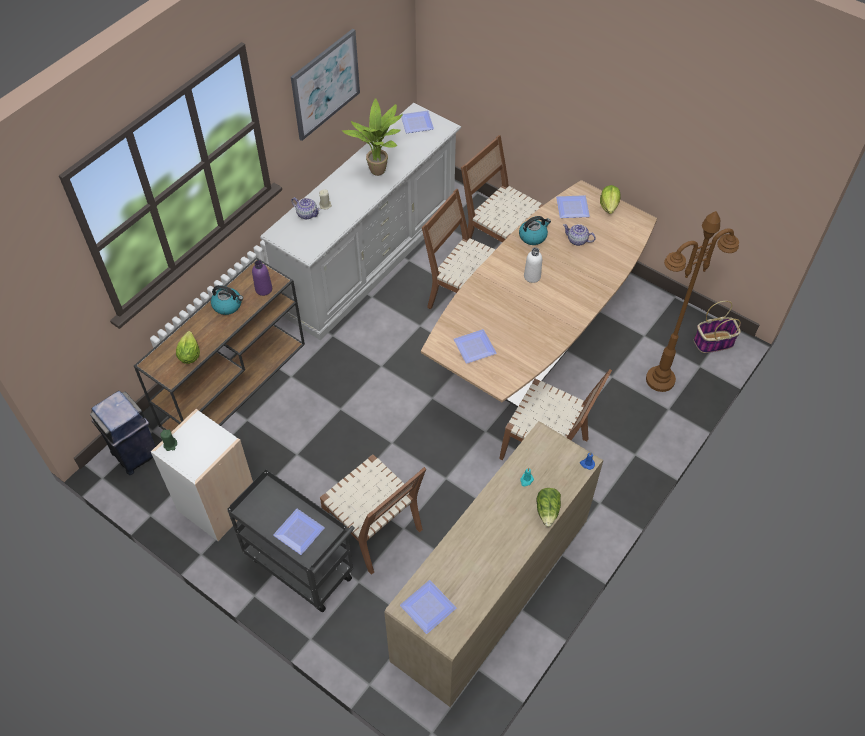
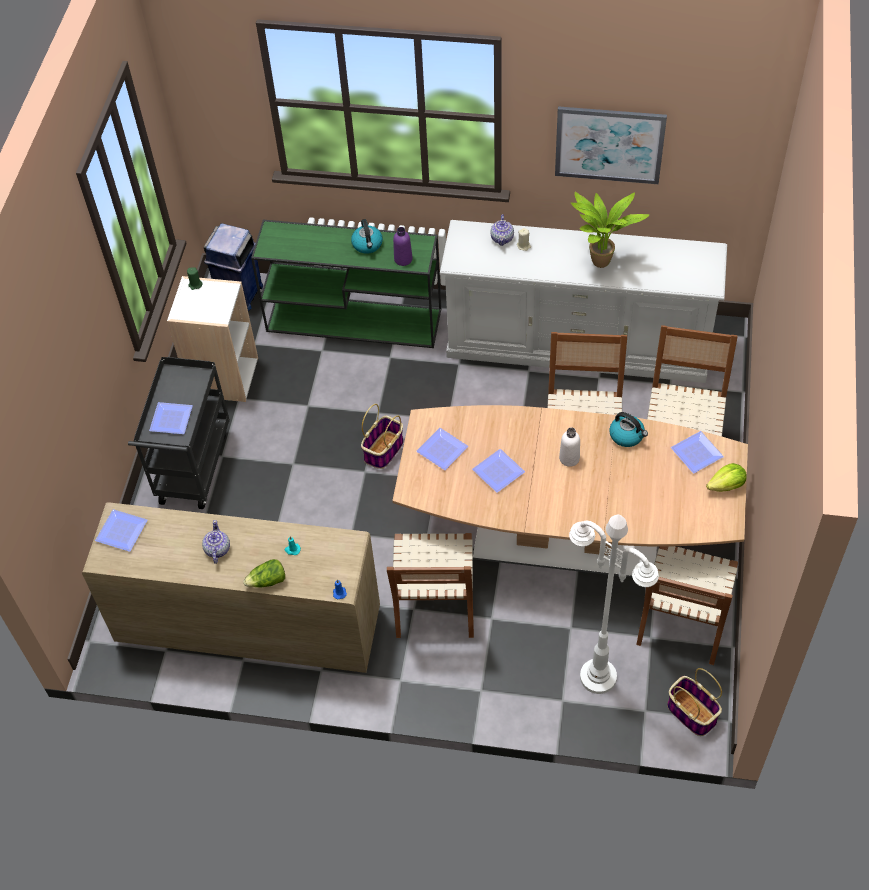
camera: 65 degrees right, 0 degrees up
brown console table [134,257,305,432] -> green console table [251,220,441,348]
lettuce [176,331,200,364] -> none
chair [320,454,426,575] -> chair moved to [636,546,738,665]
plate [401,110,434,133] -> plate moved to [472,449,525,493]
teapot [563,224,596,246] -> teapot moved to [202,520,230,564]
brown floor lamp [646,211,739,392] -> white floor lamp [569,515,659,694]
none -> basket [361,404,403,469]

